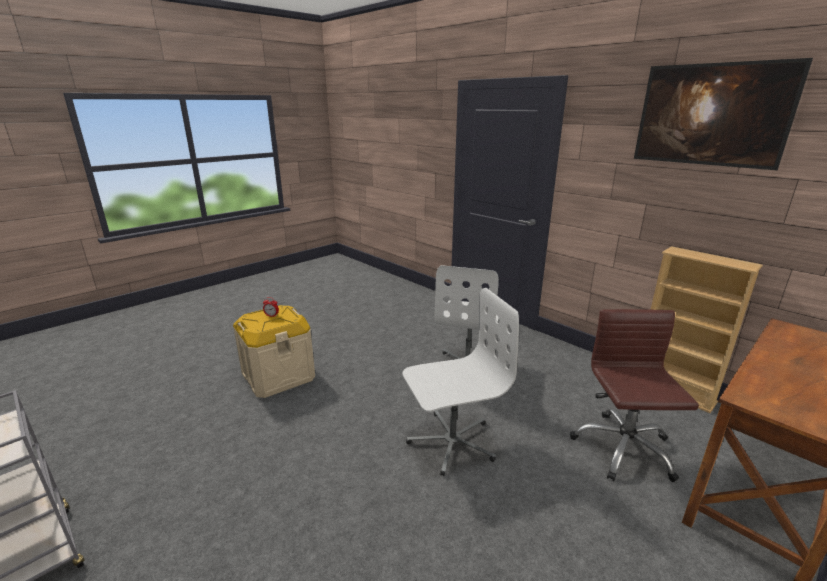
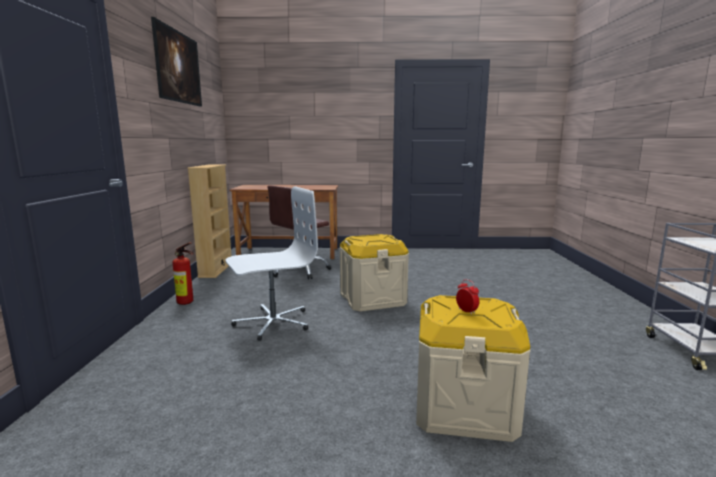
camera: 135 degrees left, 10 degrees down
white office chair [403,288,519,476] -> beige storage box [340,234,409,312]
none -> fire extinguisher [172,242,194,305]

